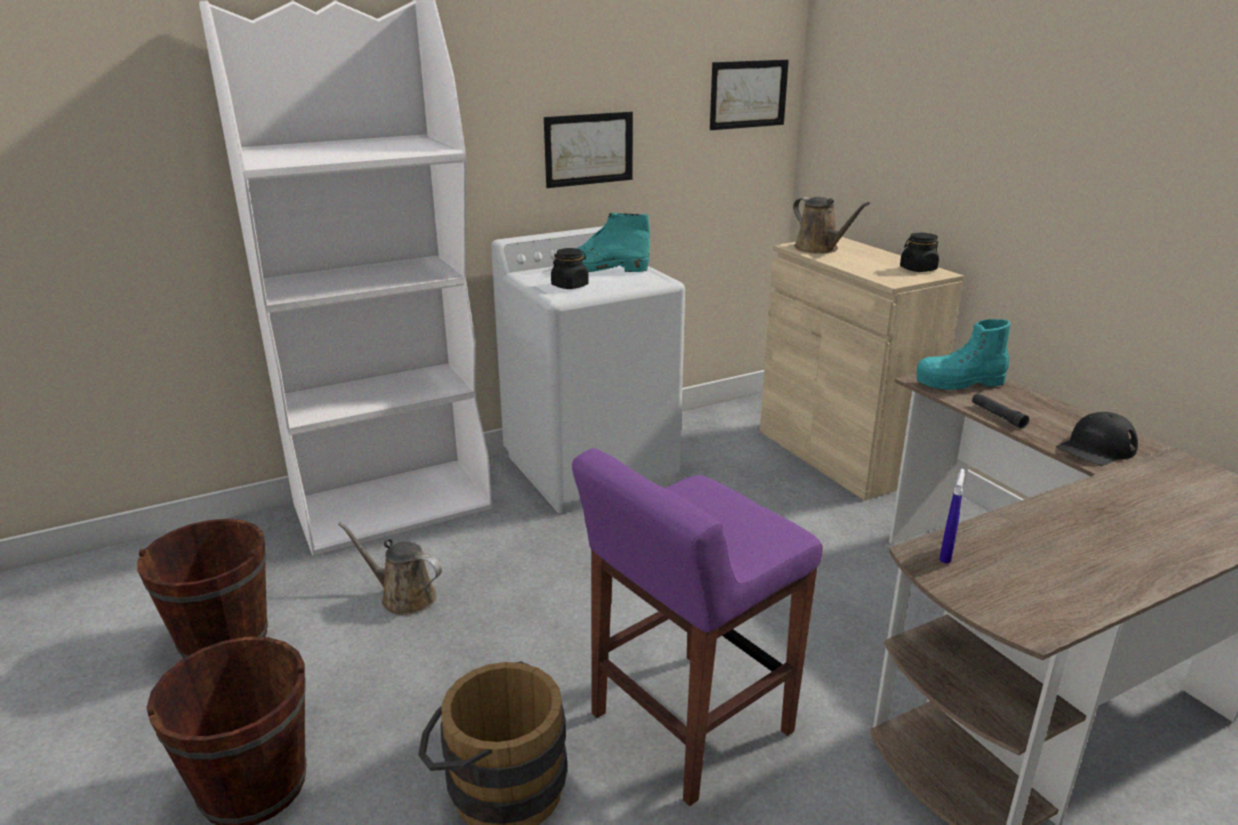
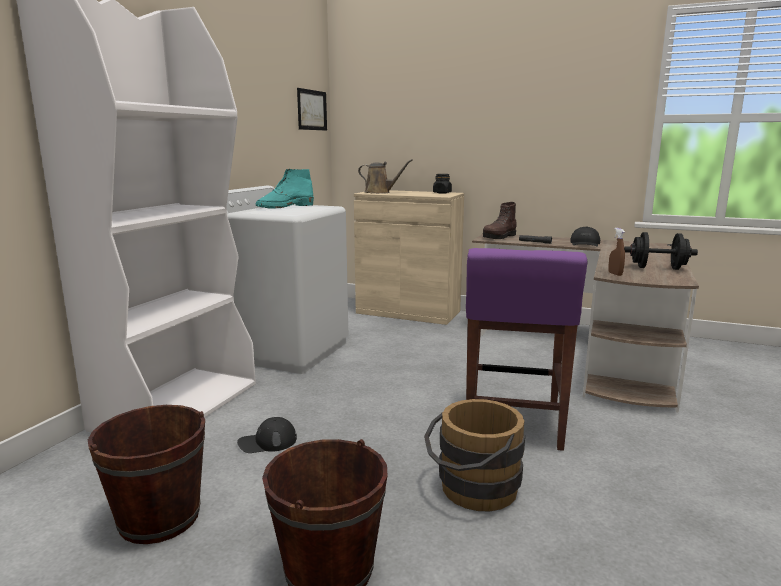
camera: 40 degrees left, 10 degrees down
brown watering can [338,522,442,615] -> black cap [237,417,297,453]
picture [544,112,633,188] -> none
black jar [551,248,589,289] -> none
turquoise boot [917,319,1011,390] -> brown boot [483,202,517,239]
blue spray bottle [939,469,965,564] -> brown spray bottle [608,228,625,276]
none -> black dumbbell [624,232,698,270]

